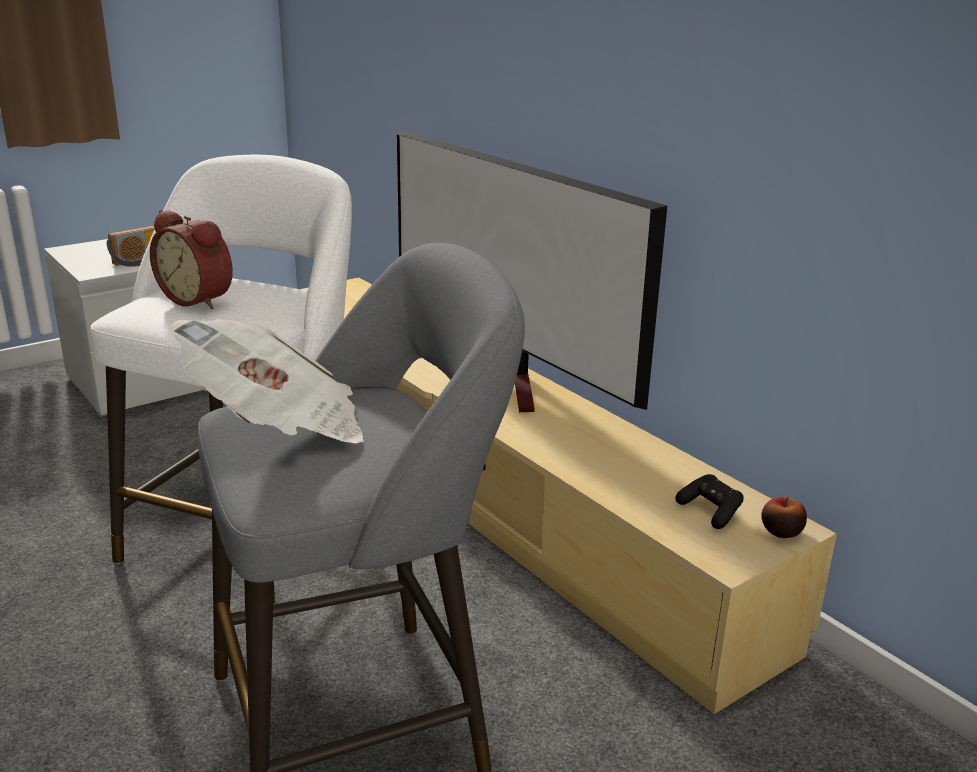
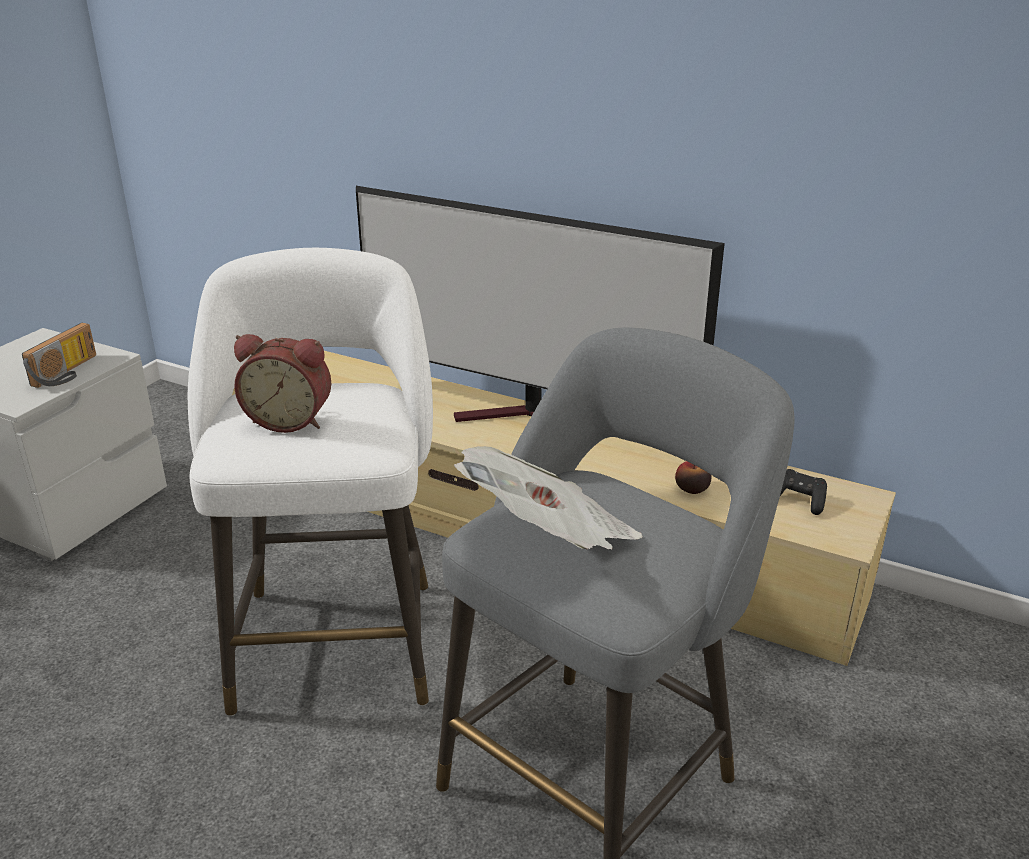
camera: 25 degrees left, 5 degrees up
apple [761,497,807,538] -> apple moved to [675,461,711,494]

